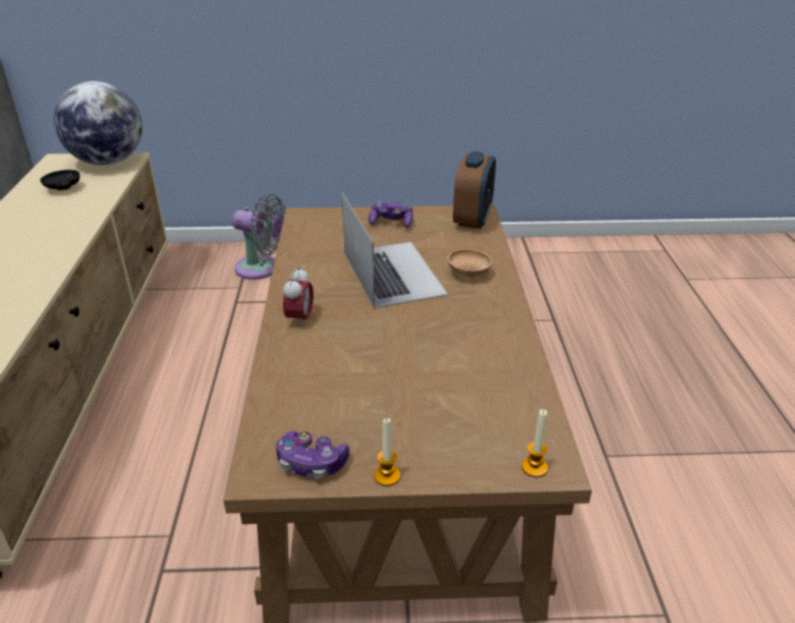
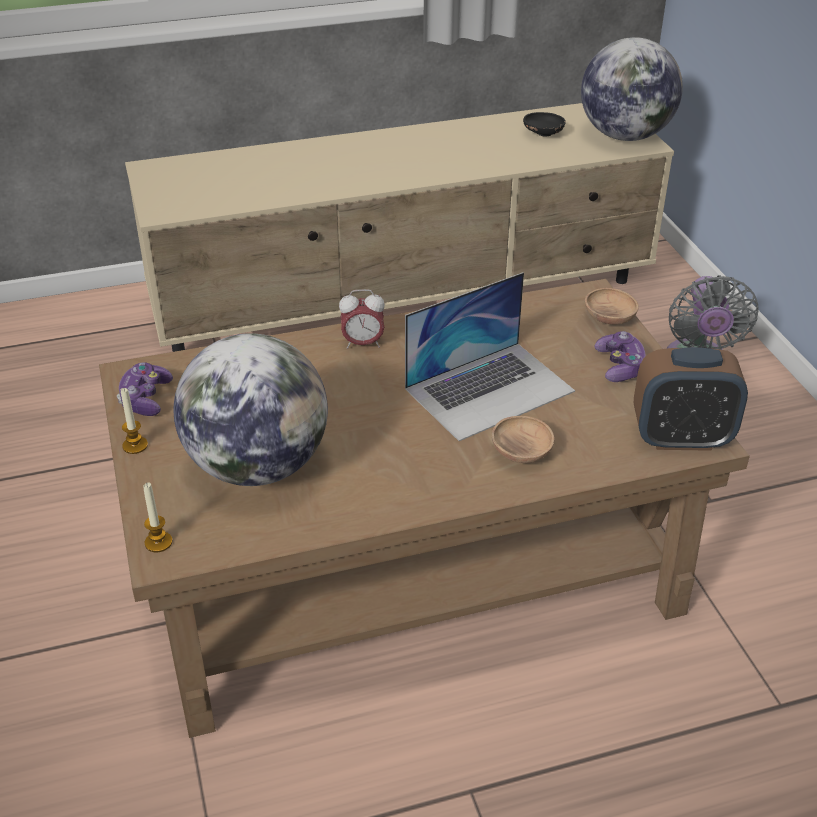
camera: 75 degrees right, 5 degrees up
none -> globe [174,333,328,486]
none -> brown bowl [585,288,639,325]

